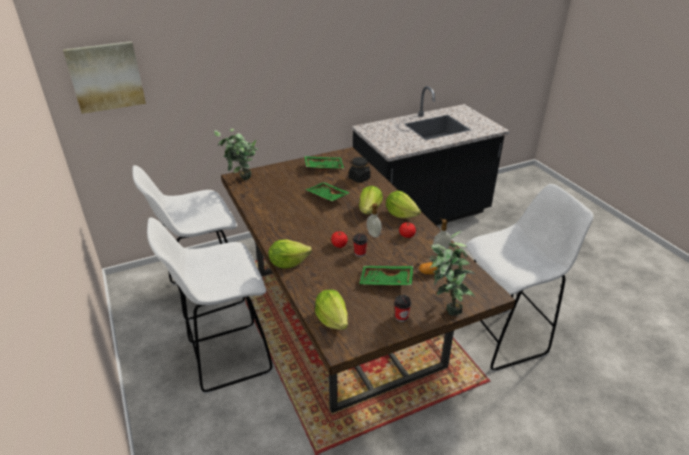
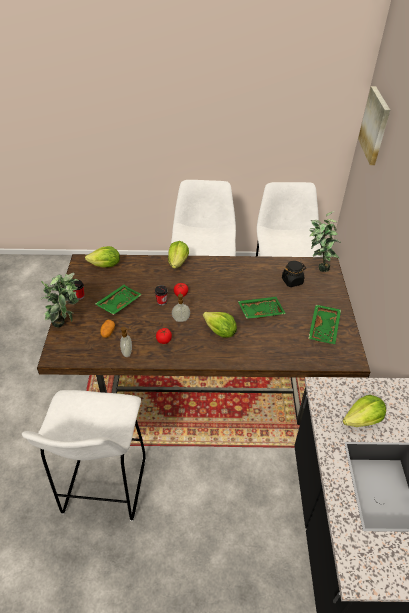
camera: 115 degrees right, 10 degrees up
black jar [349,157,371,183] -> black jar moved to [282,261,306,287]
lettuce [386,190,421,218] -> lettuce moved to [342,395,386,427]

